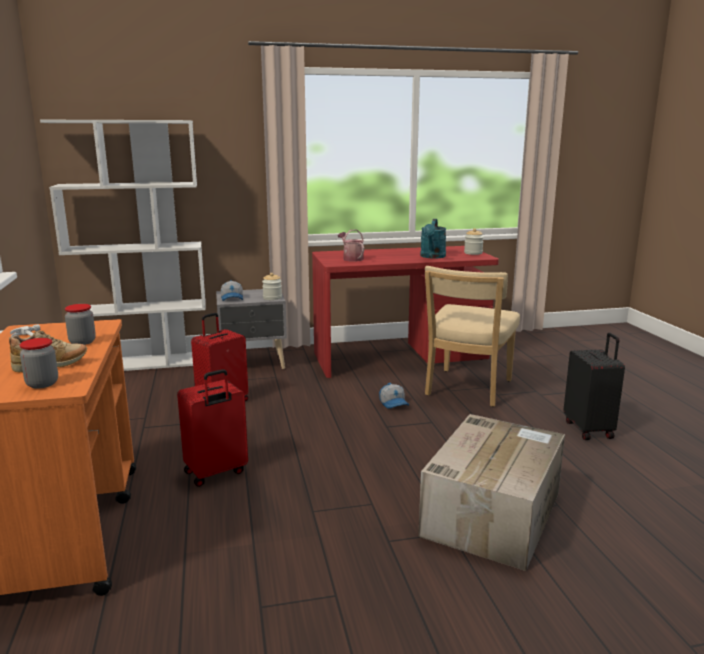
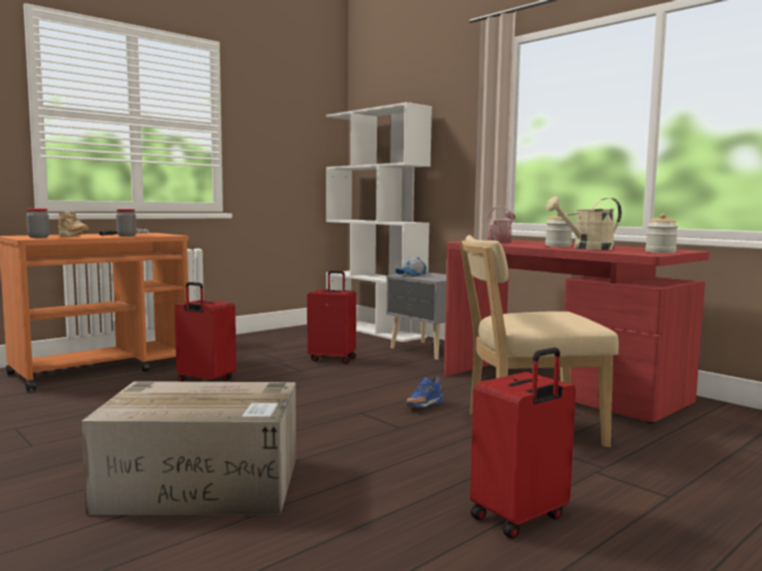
camera: 60 degrees right, 10 degrees down
jar [262,273,282,300] -> jar moved to [545,213,572,247]
cap [379,383,409,409] -> blue shoe [406,376,443,408]
turquoise watering can [420,219,446,259] -> beige watering can [546,196,622,250]
black suitcase [564,333,625,440] -> red suitcase [470,347,576,539]

